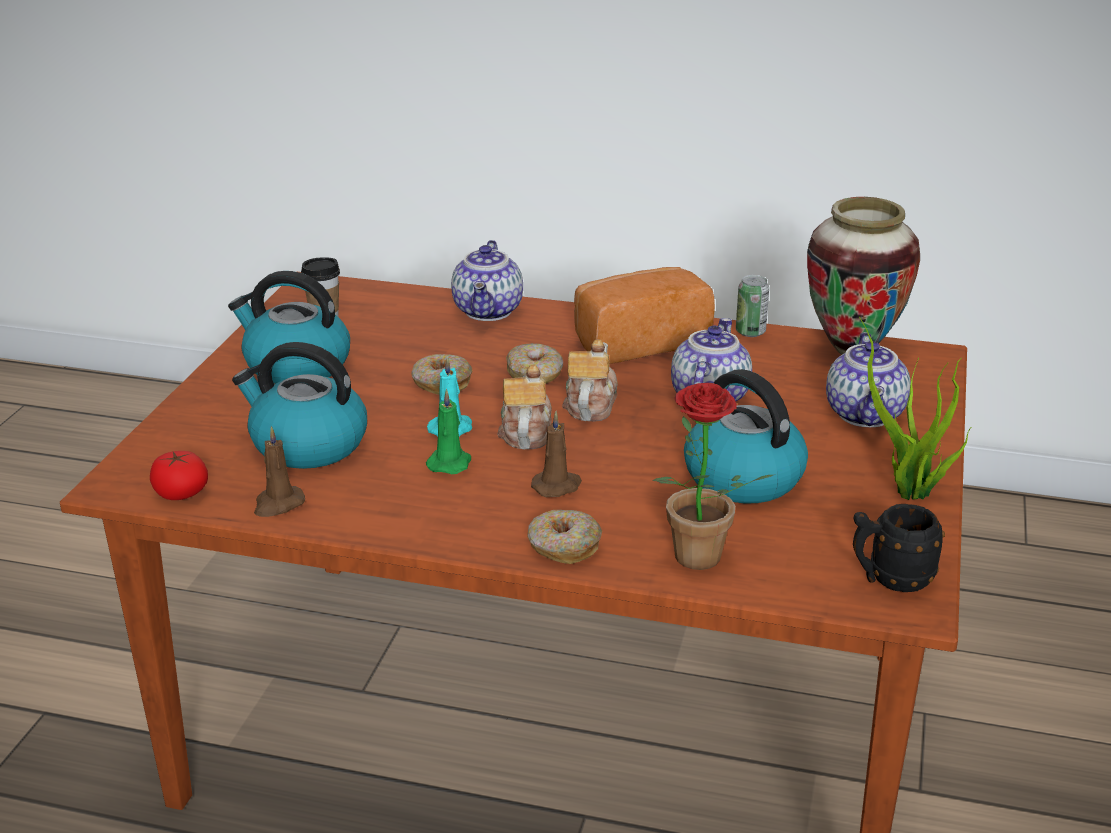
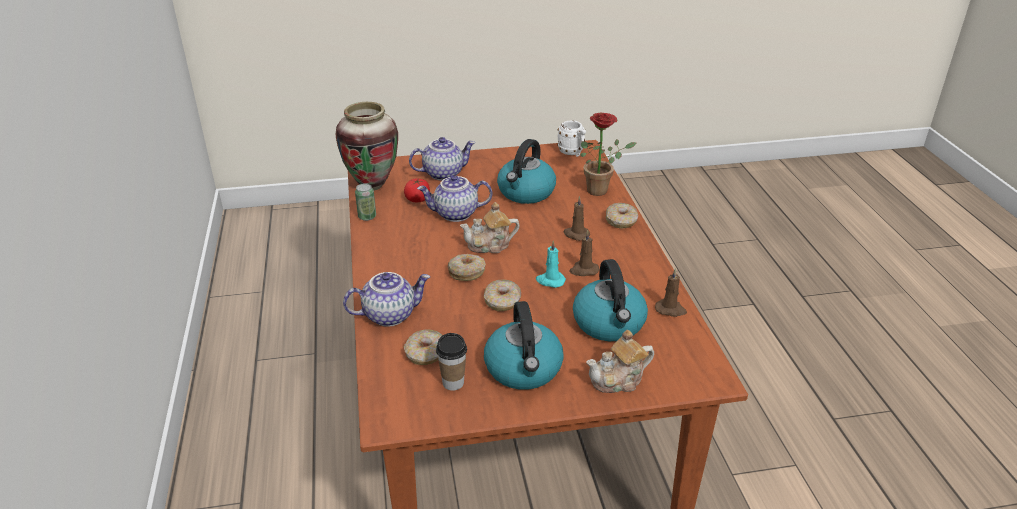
camera: 115 degrees left, 5 degrees up
tomato [150,451,208,500] -> tomato moved to [404,178,430,202]
green candle [426,389,471,474] -> brown candle [569,230,599,276]
teapot [498,365,552,449] -> teapot moved to [586,330,654,393]
bread [574,267,715,364] -> none
black mug [853,504,945,592] -> white mug [557,120,586,157]
potted plant [859,317,971,500] -> none
none -> donut [404,329,443,365]

